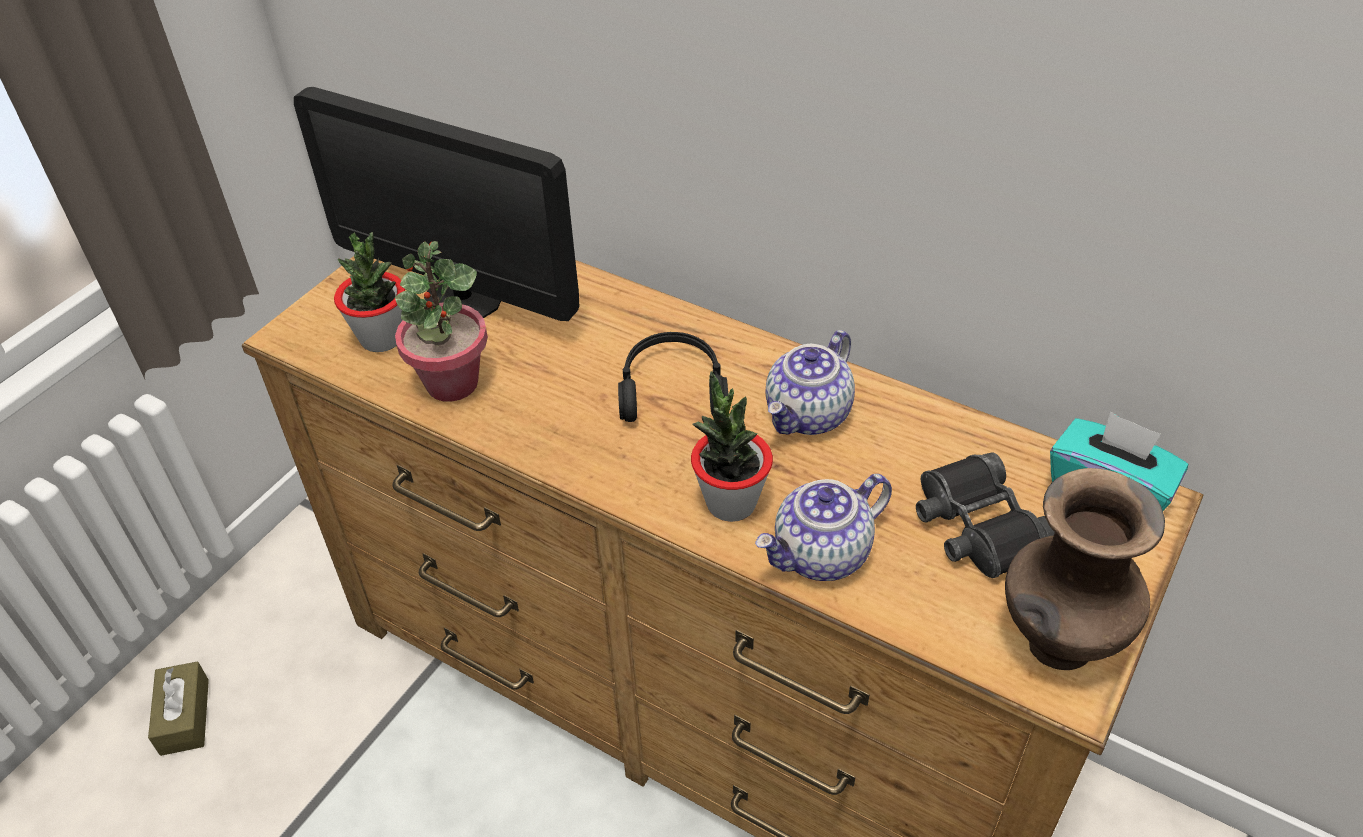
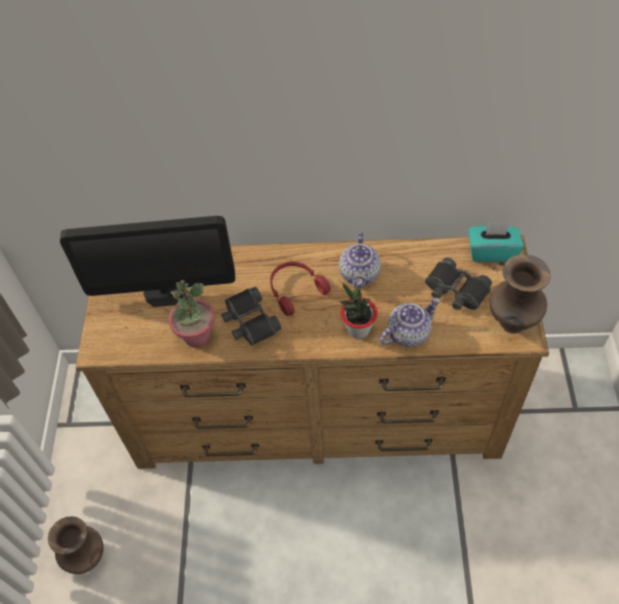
camera: 30 degrees left, 10 degrees up
brown tissue box [148,661,209,756] -> brown vase [48,516,103,574]
potted plant [334,232,405,352] -> none
black headphones [618,332,728,422] -> red headphones [270,262,331,316]
teapot [755,474,892,581] -> teapot turned 150 degrees counterclockwise [380,298,440,347]
none -> black binoculars [221,287,281,346]

